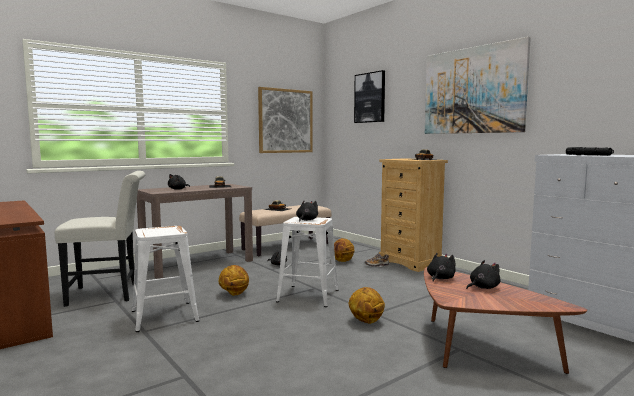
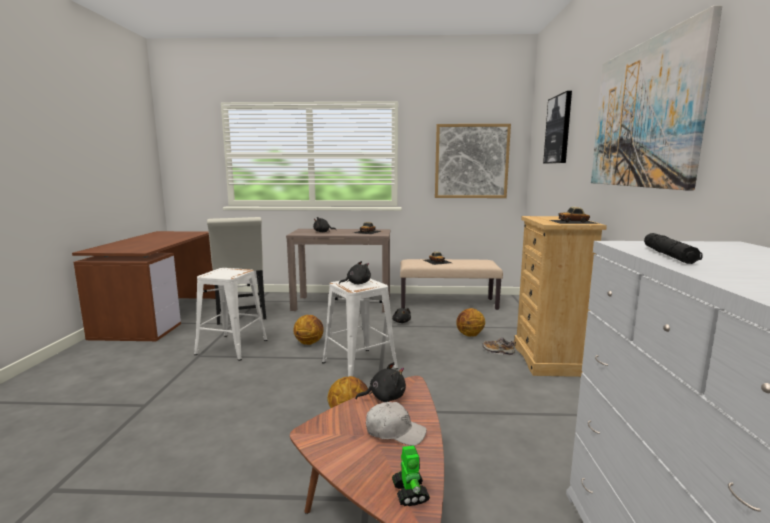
camera: 40 degrees right, 5 degrees up
white chair [55,171,146,307] -> white chair turned 45 degrees clockwise [207,217,266,325]
black plush toy [466,260,500,289] -> white cap [366,402,427,446]
none -> toy robot [392,445,430,506]

